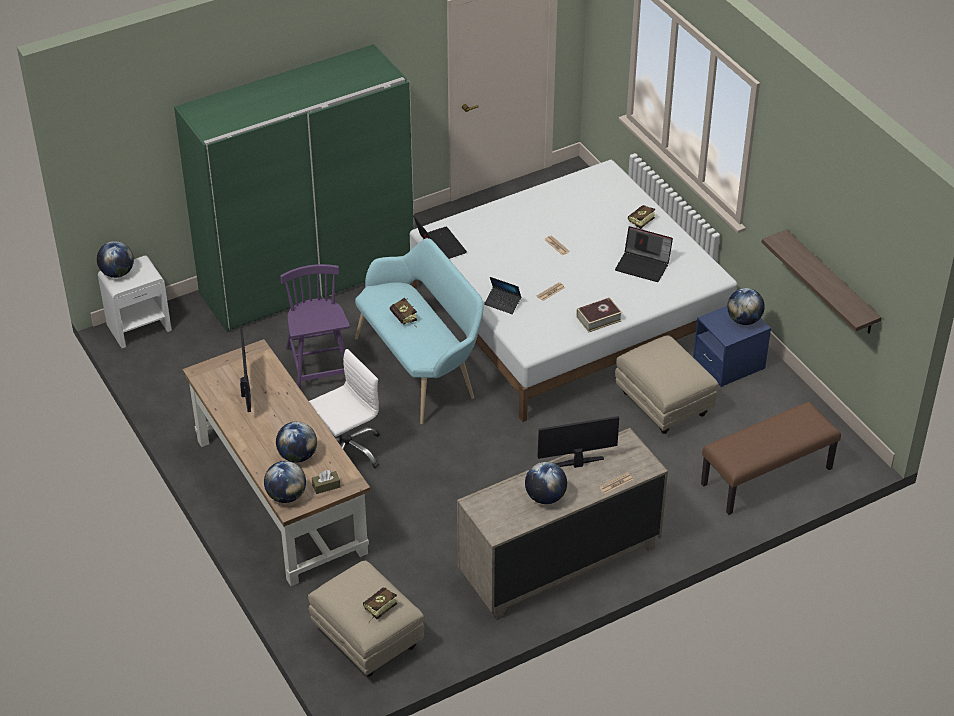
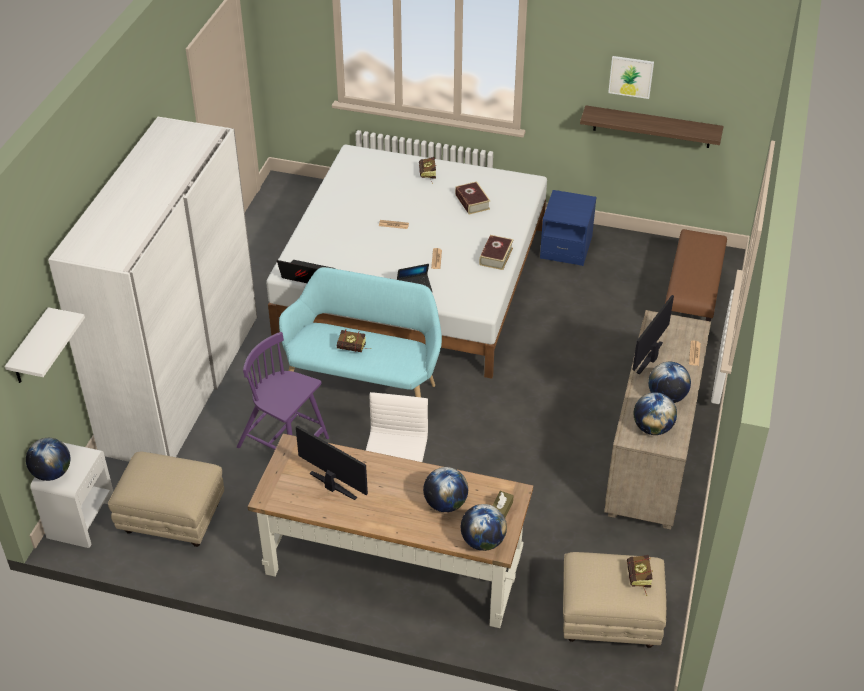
camera: 45 degrees left, 0 degrees up
green wardrobe [174,44,414,332] -> white wardrobe [48,117,257,462]
laptop [615,226,673,282] -> book [455,181,490,214]
beige ottoman [615,335,718,434] -> beige ottoman moved to [108,452,224,547]
globe [727,288,765,325] -> globe moved to [634,392,677,435]
none -> white shelf [5,307,85,383]
none -> picture [608,56,654,99]

